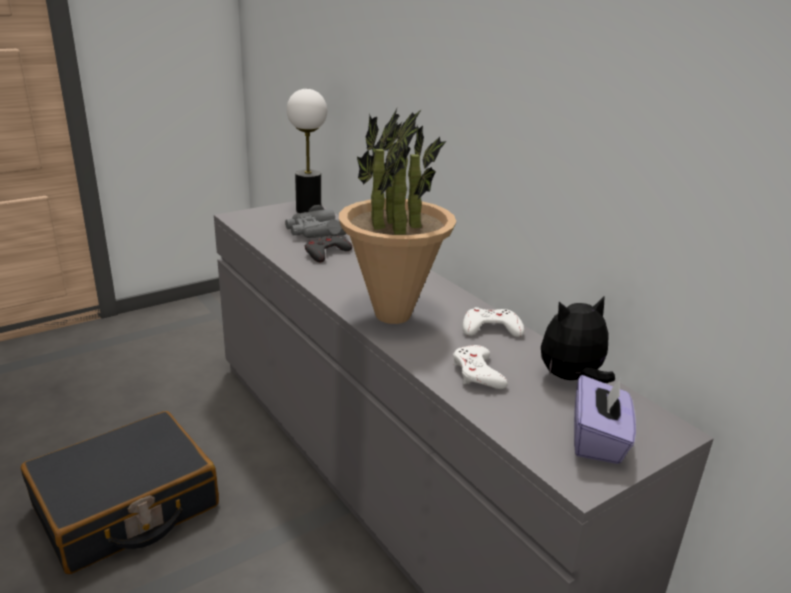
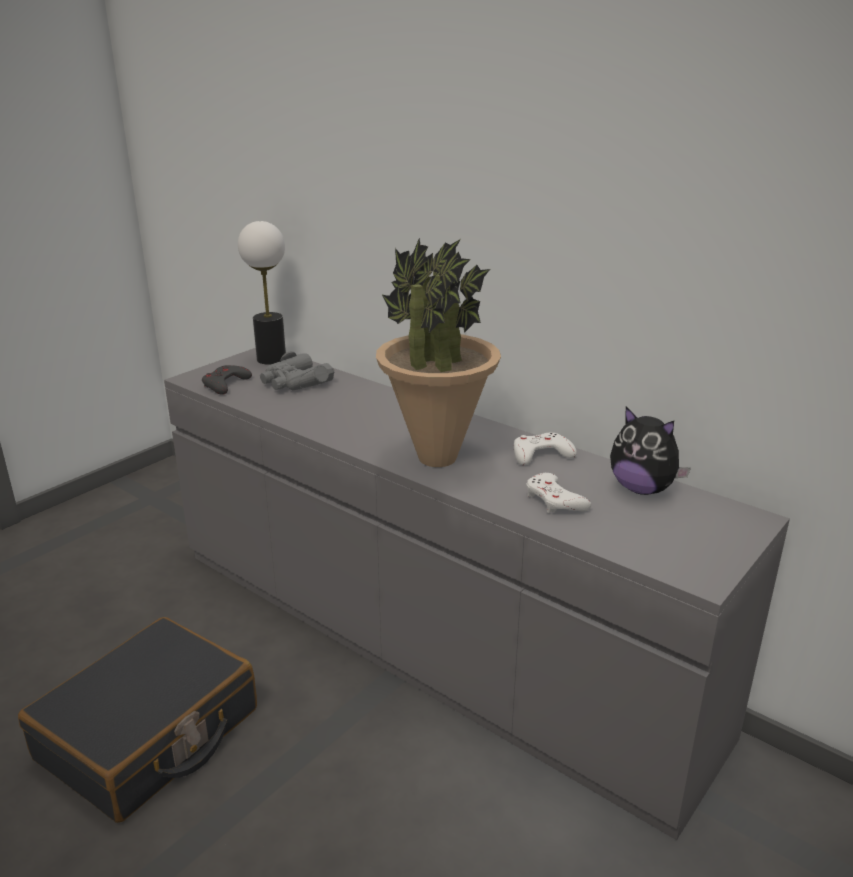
camera: 15 degrees left, 0 degrees up
grey game controller [305,235,352,263] -> grey game controller moved to [202,365,252,395]
plush toy [541,296,615,383] -> plush toy turned 105 degrees counterclockwise [610,407,691,495]
purple tissue box [574,375,636,464] -> none

